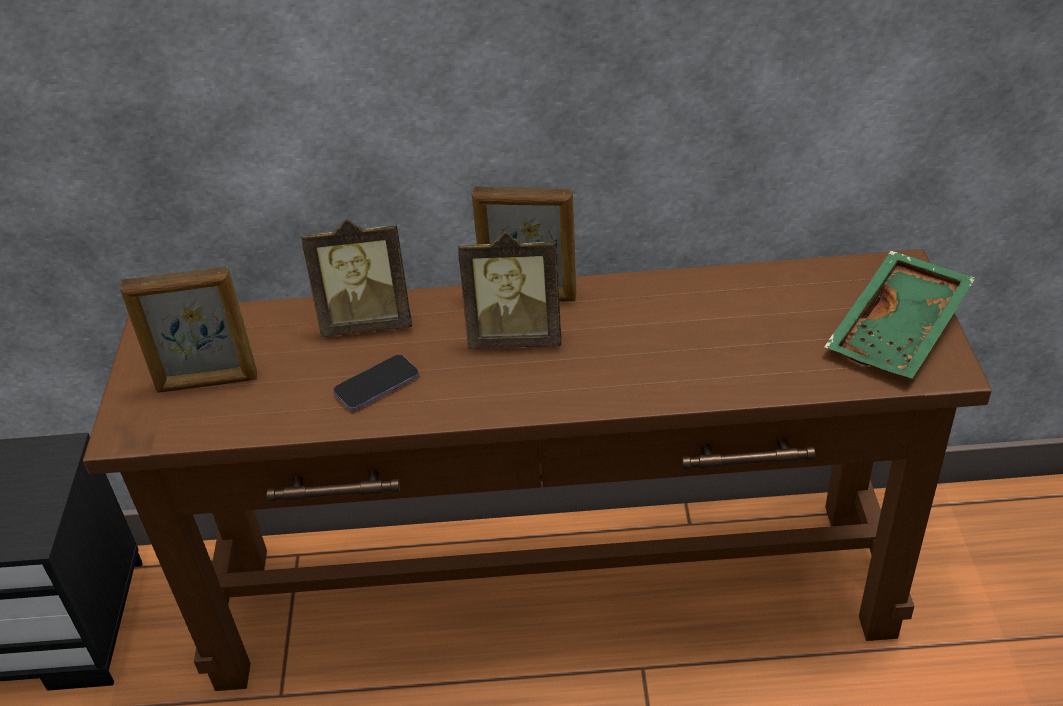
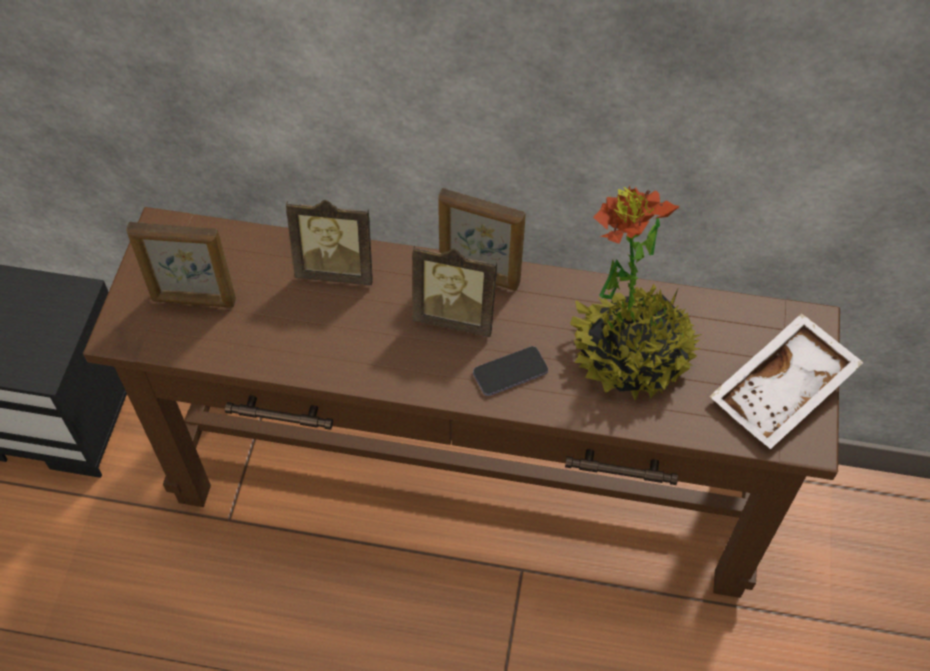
camera: 10 degrees right, 15 degrees up
phone [333,354,419,411] -> phone moved to [473,346,548,396]
green tray [824,251,975,379] -> white tray [709,313,864,449]
none -> potted plant [570,186,702,400]

